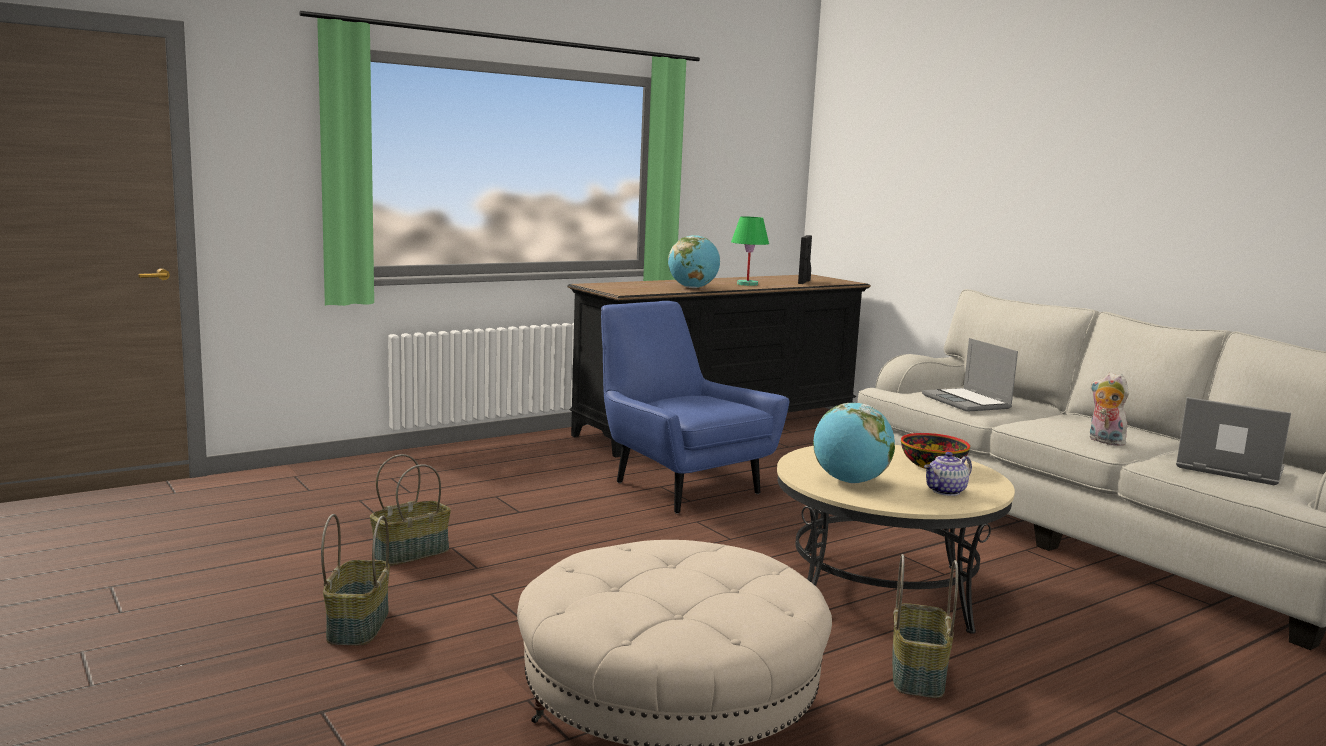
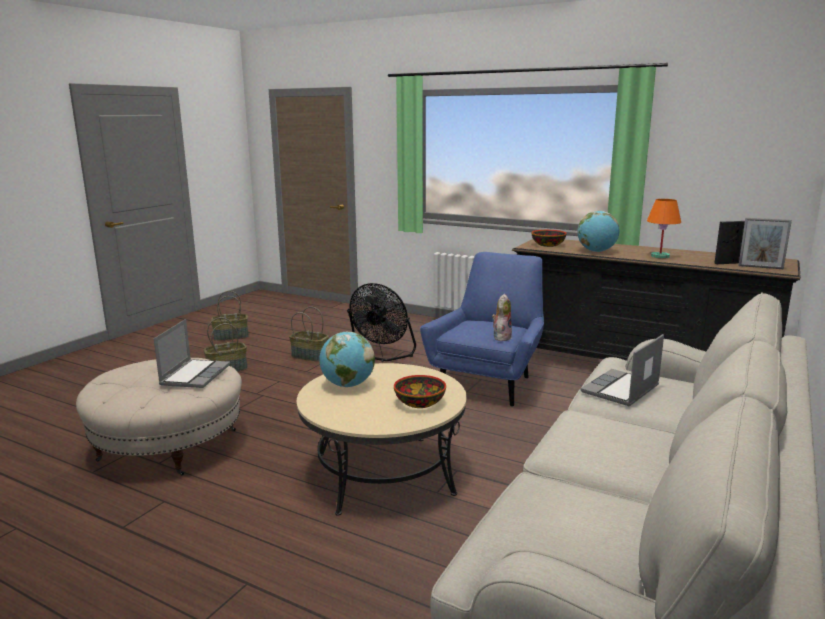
camera: 65 degrees right, 5 degrees up
green table lamp [731,217,769,286] -> orange table lamp [647,199,681,259]
basket [892,554,958,698] -> basket moved to [211,291,248,341]
teapot [924,452,972,496] -> none
plush toy [1090,372,1131,446] -> plush toy moved to [492,294,512,341]
laptop [1176,397,1291,485] -> laptop moved to [154,319,230,388]
none -> black fan [347,283,416,364]
none -> bowl [531,230,567,247]
none -> picture frame [738,218,792,269]

